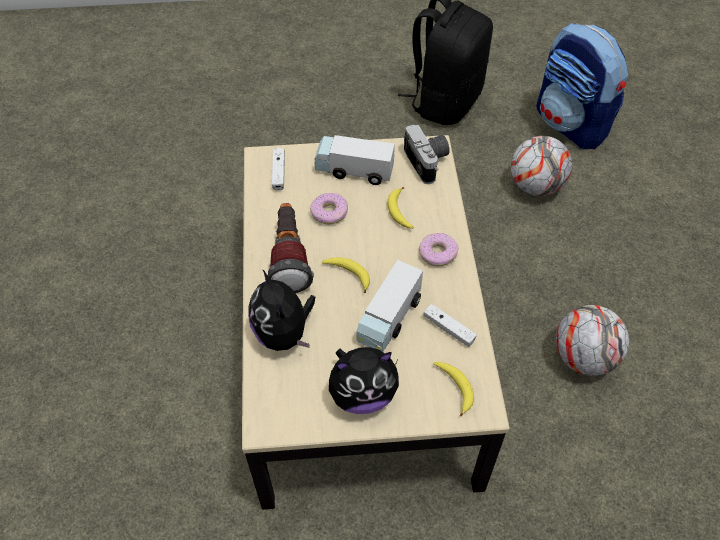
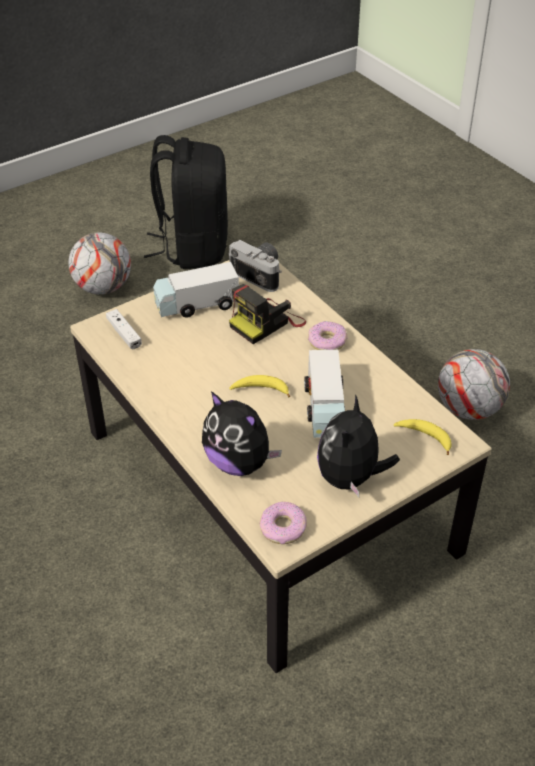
camera: 30 degrees left, 10 degrees down
flashlight [267,203,314,293] -> none
donut [310,193,348,224] -> donut moved to [259,502,307,544]
plush toy [329,347,399,414] -> plush toy turned 150 degrees clockwise [317,394,400,497]
banana [388,187,414,229] -> camera [229,284,306,344]
white game controller [423,304,477,347] -> none
football [511,136,572,196] -> football moved to [68,232,131,295]
backpack [536,23,628,149] -> none

